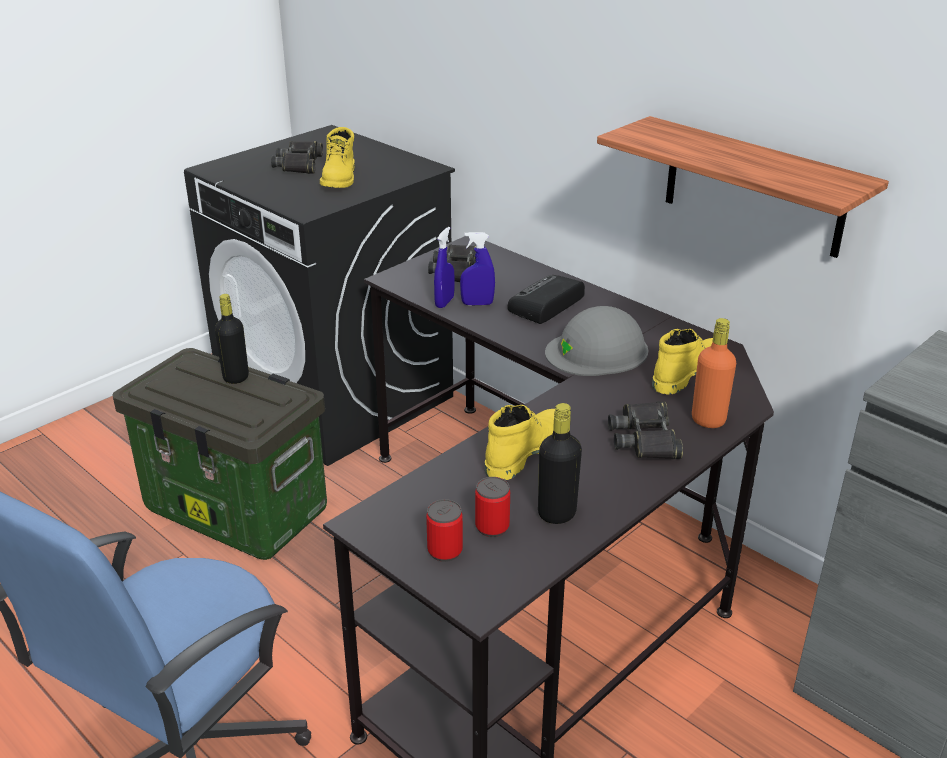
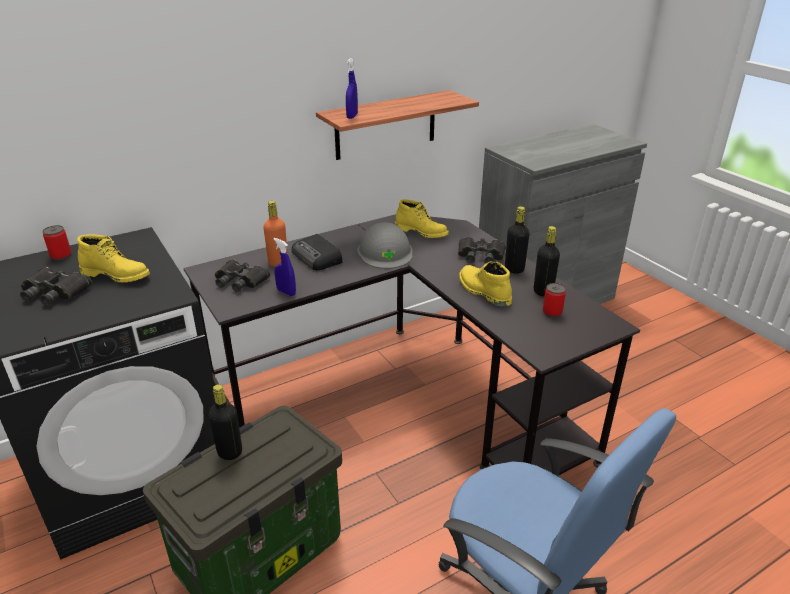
camera: 75 degrees left, 0 degrees up
can [426,499,463,562] -> can moved to [43,225,71,261]
blue spray bottle [460,232,495,305] -> blue spray bottle moved to [346,58,358,119]
yellow boot [652,329,713,394] -> yellow boot turned 150 degrees clockwise [395,199,449,238]
orange bottle [692,318,736,428] -> orange bottle moved to [263,201,288,267]
none -> black bottle [505,206,530,274]

